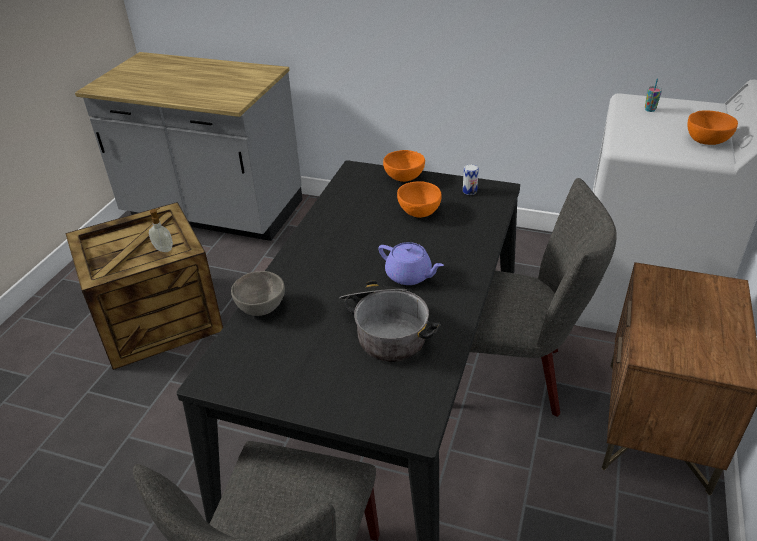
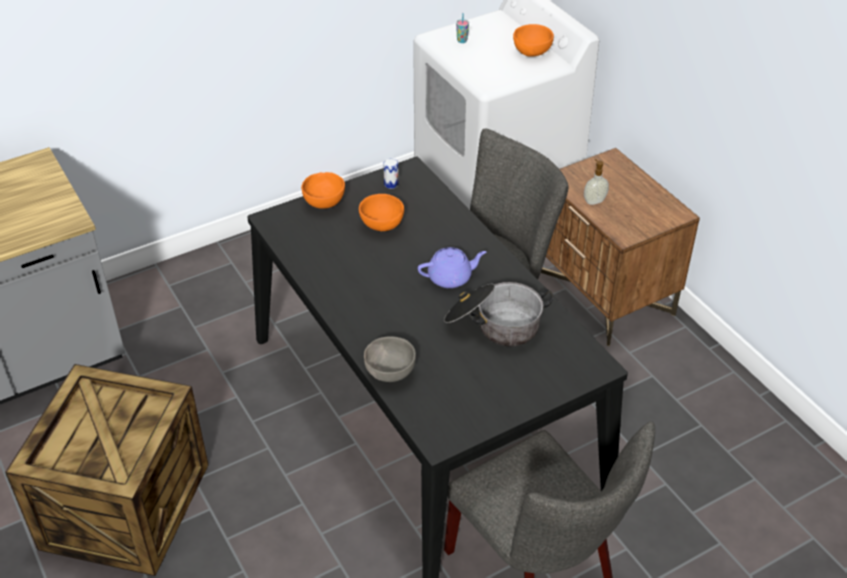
camera: 50 degrees left, 5 degrees up
soap dispenser [149,208,173,252] -> soap dispenser moved to [584,159,609,205]

